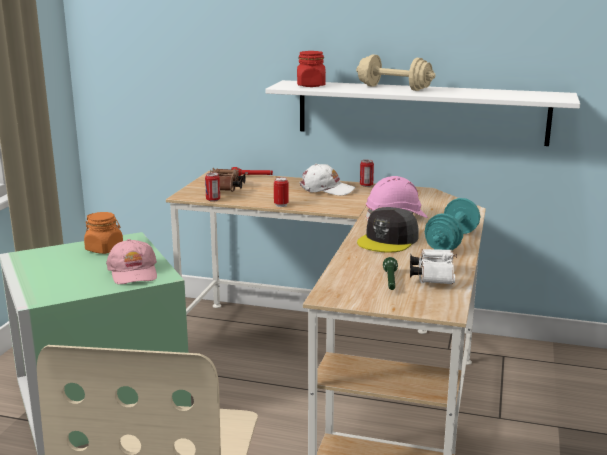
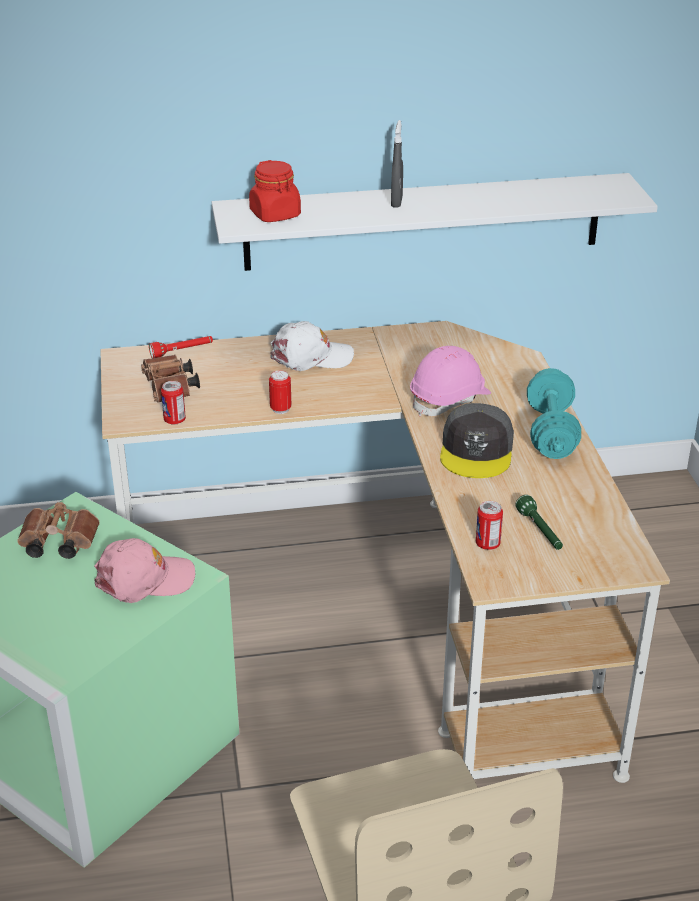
camera: 25 degrees left, 15 degrees up
orange jar [84,212,123,254] -> brown binoculars [18,502,100,559]
pink cap [106,239,157,285] -> pink cap turned 60 degrees counterclockwise [94,538,195,603]
beige dumbbell [356,54,436,91] -> grey spray bottle [391,120,403,208]
can [360,159,374,187] -> can moved to [476,501,503,550]
white binoculars [410,249,457,285] -> none

